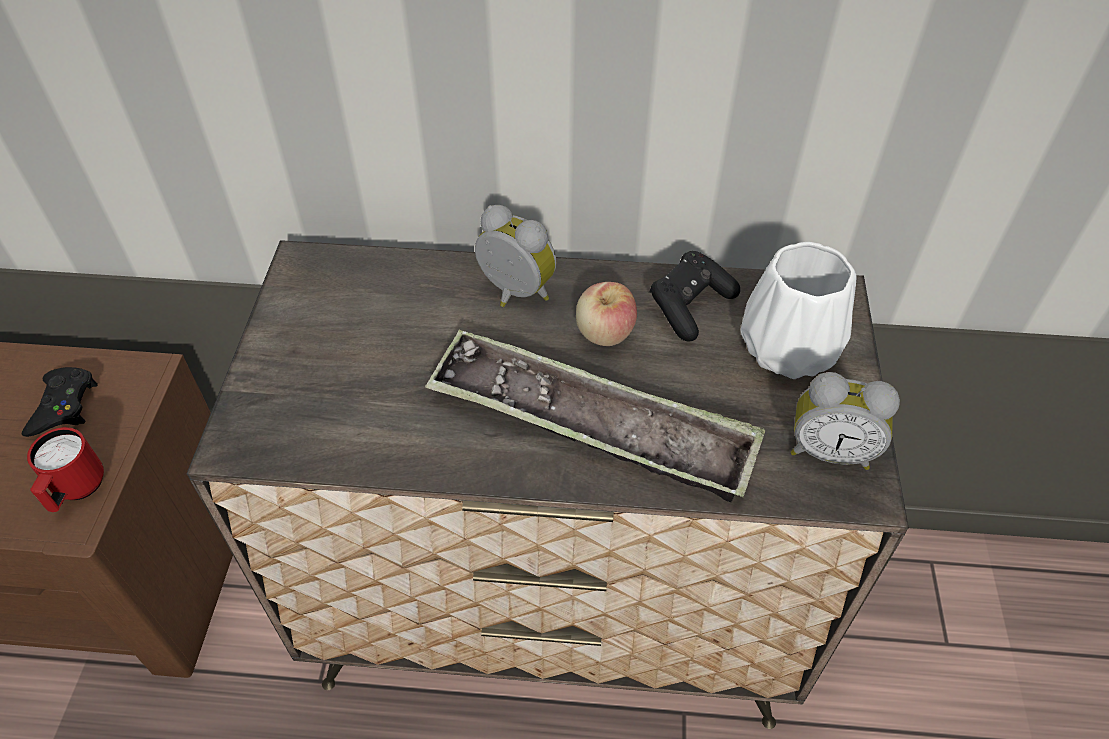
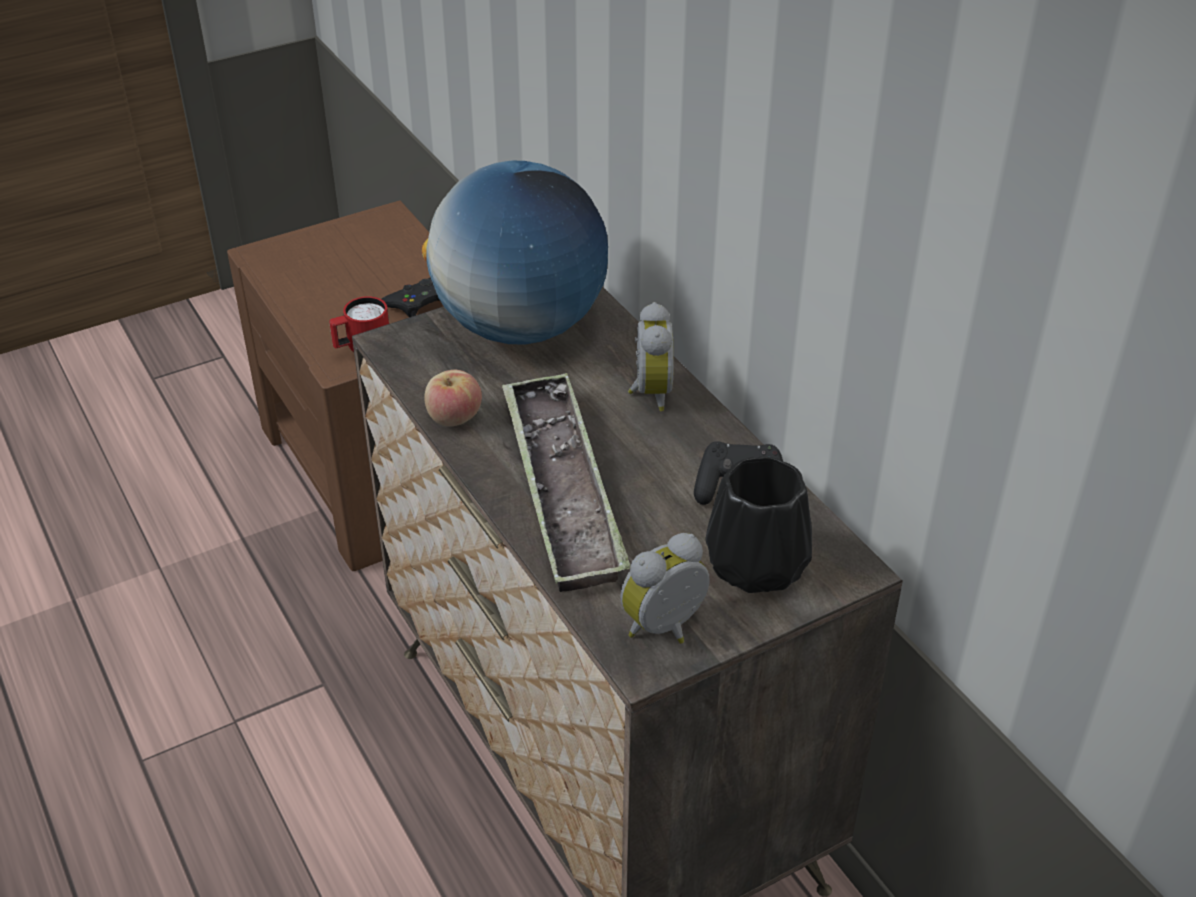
camera: 55 degrees right, 10 degrees down
apple [576,282,637,346] -> apple moved to [424,370,482,426]
white vase [740,242,856,379] -> black vase [705,456,812,593]
alarm clock [791,372,900,470] -> alarm clock turned 75 degrees clockwise [621,533,709,644]
none -> globe [422,161,608,344]

